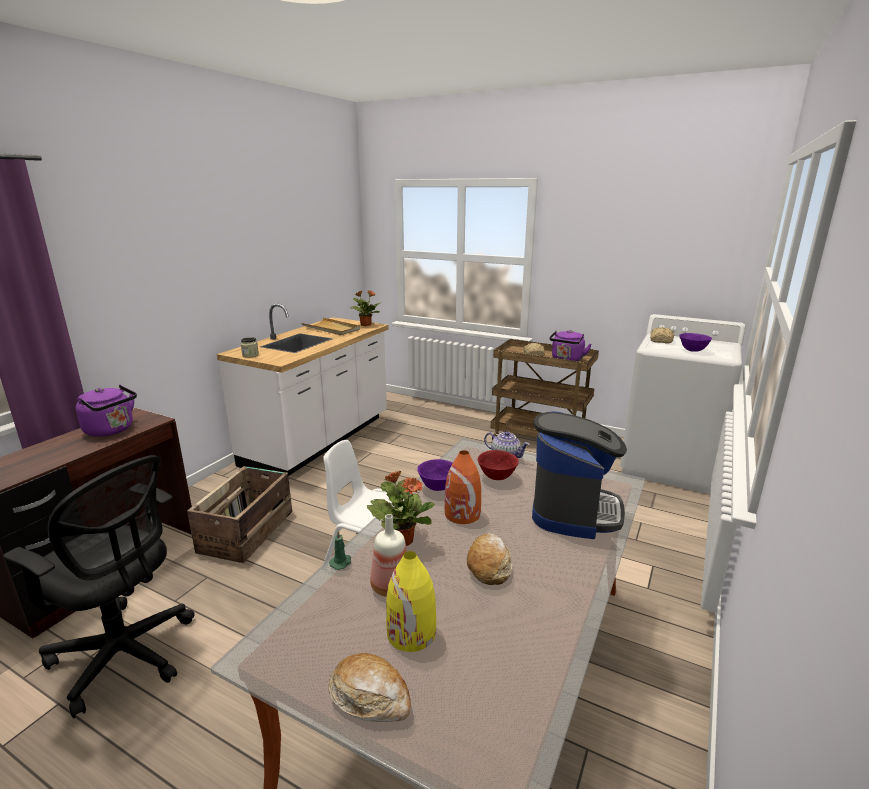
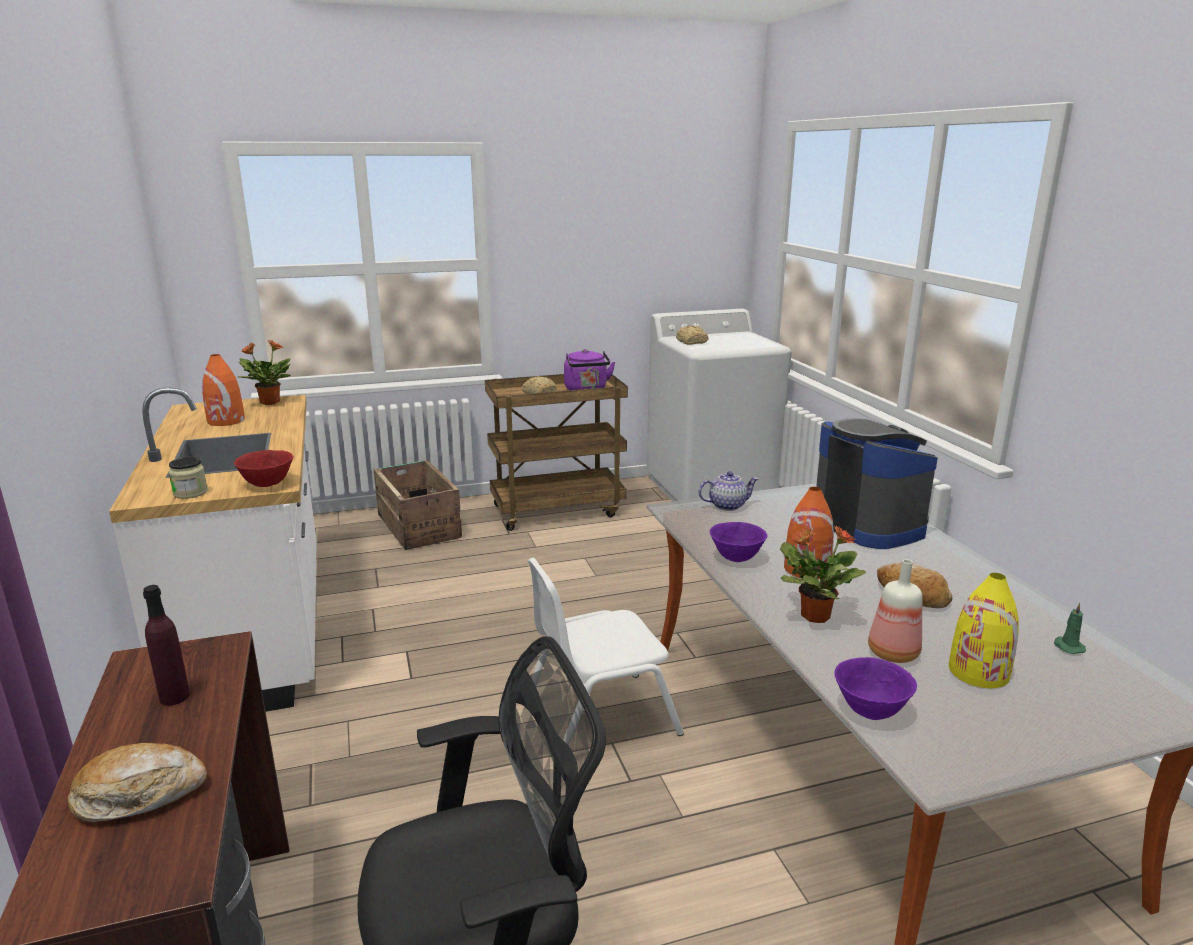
camera: 45 degrees left, 0 degrees up
purple kettle [76,385,137,437] -> purple bottle [143,585,190,706]
crate [187,466,292,563] -> crate moved to [373,460,462,550]
beige tray [301,318,360,335] -> orange vase [202,354,245,426]
green candle [329,530,351,570] -> green candle moved to [1054,603,1086,654]
bread [329,653,411,722] -> bread moved to [68,743,207,822]
red bowl [478,450,519,480] -> red bowl moved to [234,450,293,487]
purple bowl [679,333,712,352] -> purple bowl moved to [834,657,917,720]

